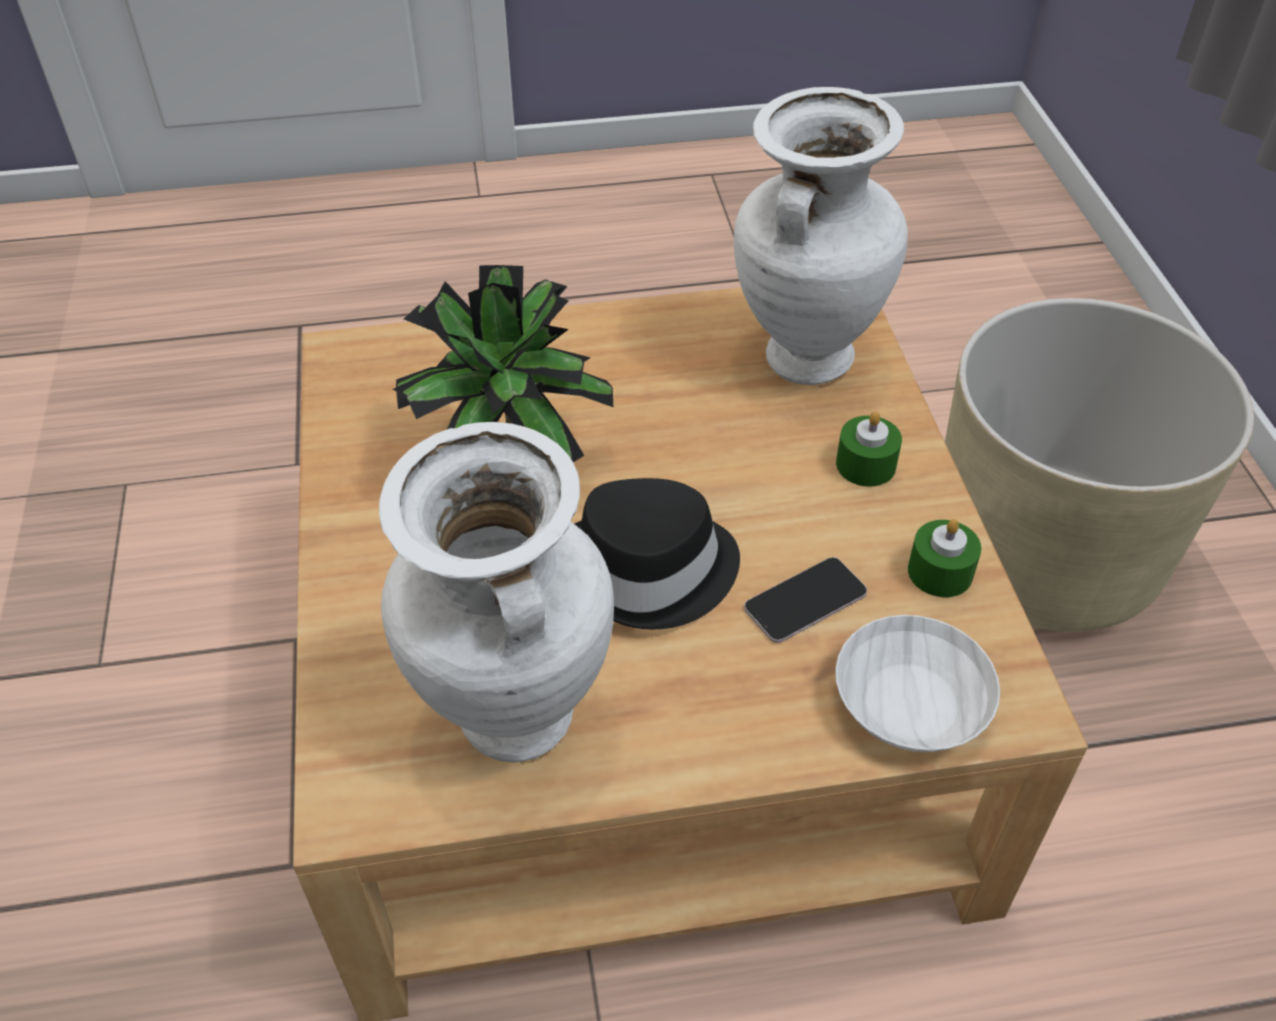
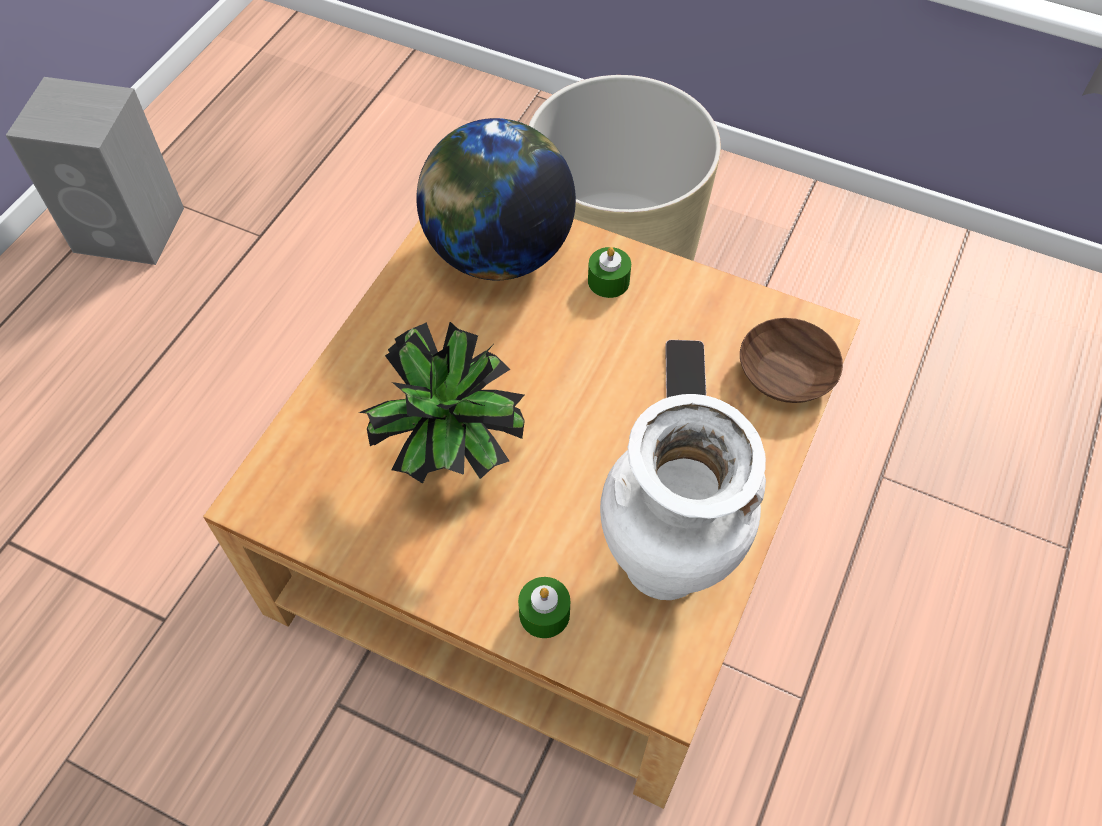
camera: 55 degrees left, 10 degrees up
black hat [575,478,740,629] -> none
white vase [734,87,908,385] -> globe [416,118,576,281]
white bowl [835,615,1000,752] -> brown bowl [740,318,843,403]
green candle [908,519,981,597] -> green candle moved to [518,577,570,638]
none -> grey speaker [6,77,184,265]

